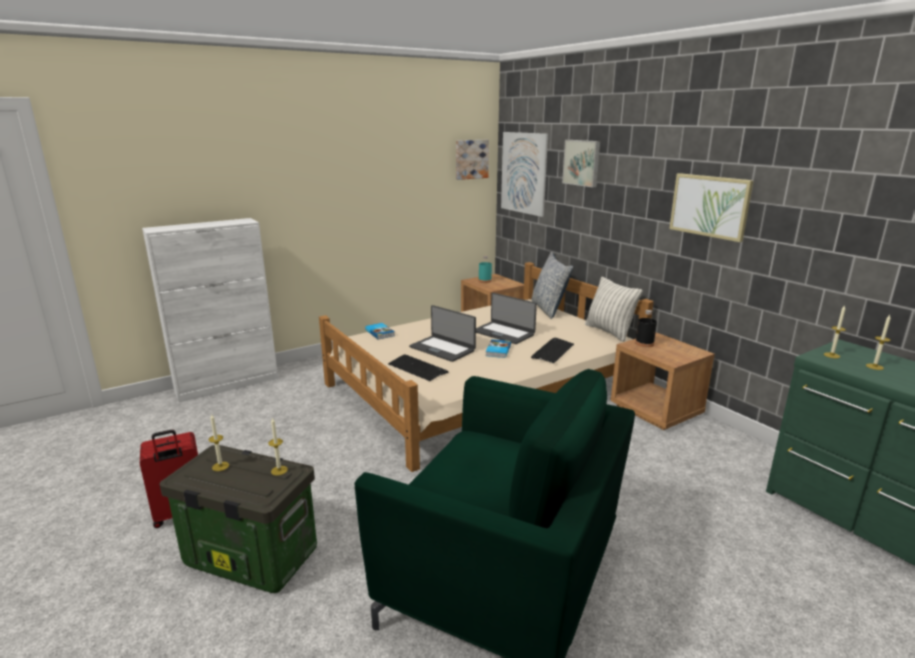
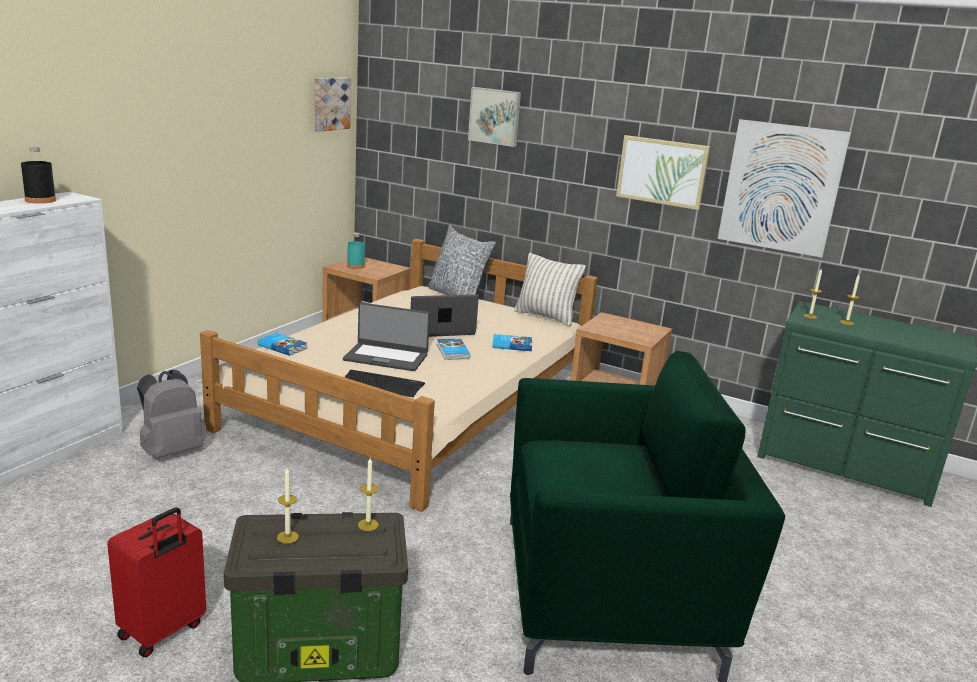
camera: 30 degrees left, 0 degrees up
laptop [476,293,537,344] -> laptop turned 150 degrees clockwise [411,294,479,337]
picture [501,132,548,217] -> picture moved to [718,119,851,258]
keyboard [531,338,574,363] -> book [492,334,532,351]
black bottle [635,310,657,347] -> black bottle moved to [21,146,56,204]
none -> grey backpack [137,369,207,458]

